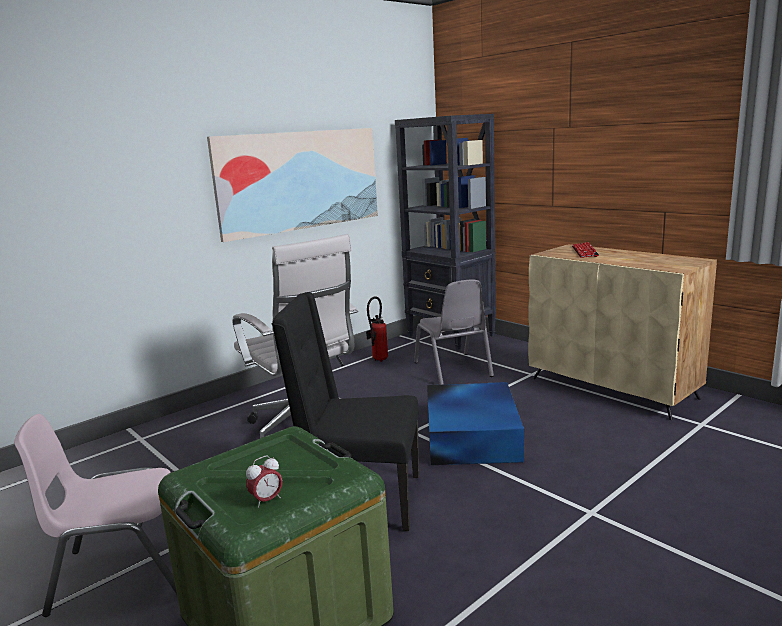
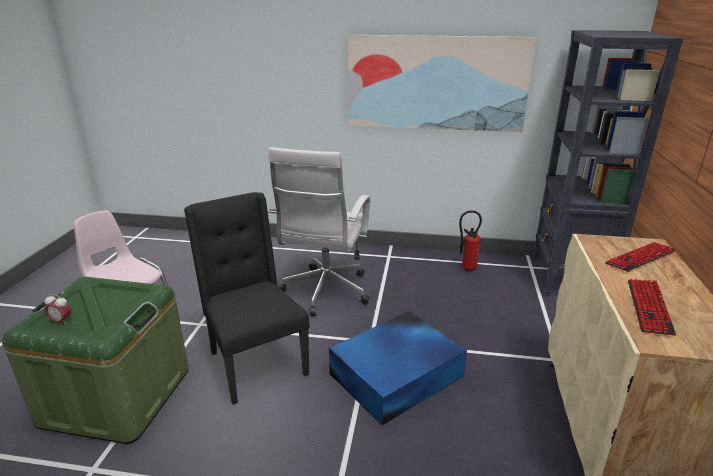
camera: 50 degrees right, 10 degrees up
grey chair [414,279,494,385] -> none
none -> keyboard [628,279,676,336]

